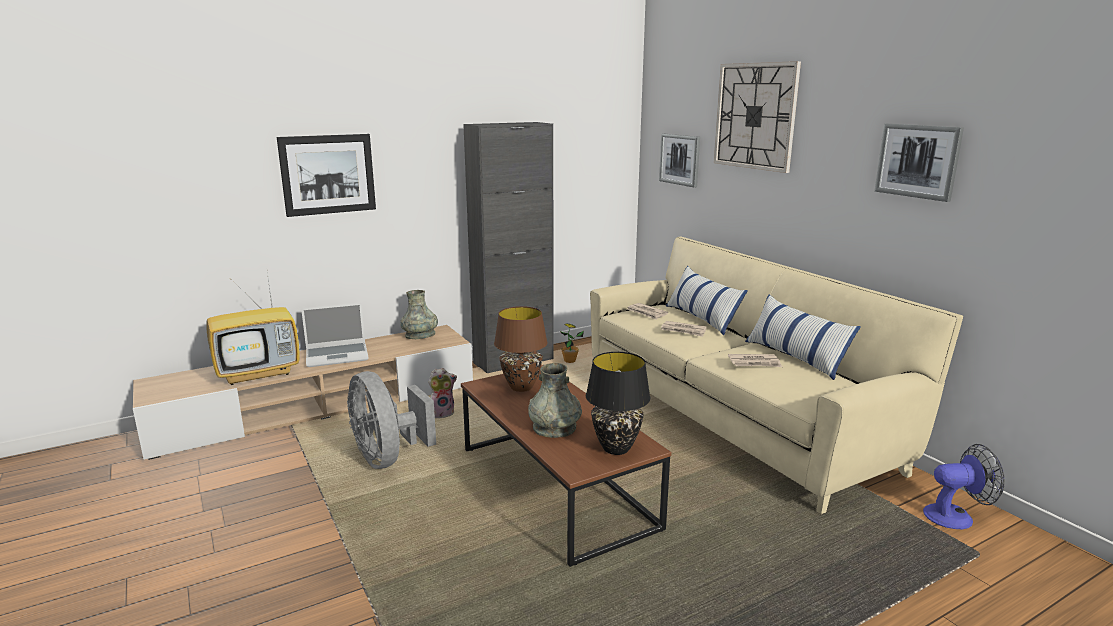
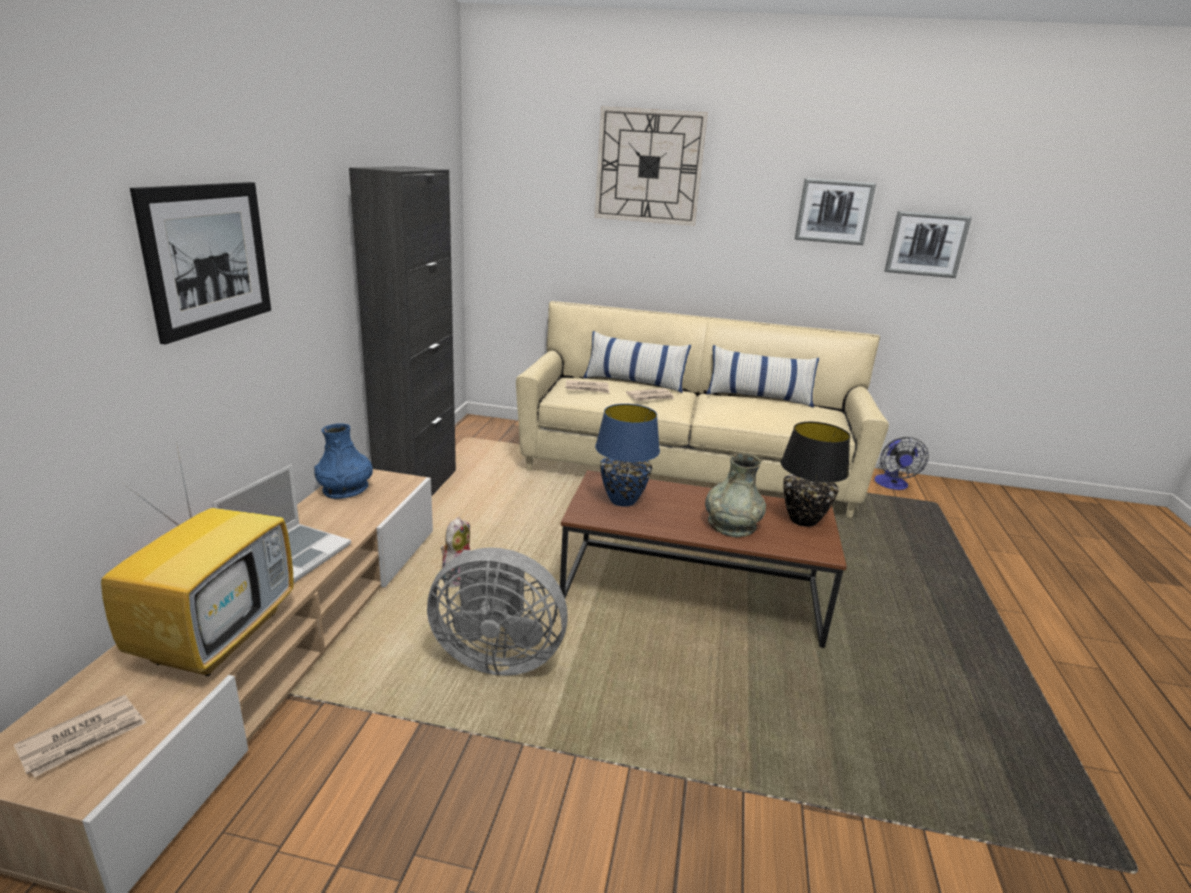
camera: 50 degrees left, 5 degrees up
grey vase [400,290,438,339] -> blue vase [314,423,373,499]
brown table lamp [494,306,548,392] -> blue table lamp [595,404,660,507]
potted plant [560,323,584,363] -> none
picture [659,134,700,188] -> picture moved to [884,211,972,278]
newspaper [728,354,782,367] -> newspaper moved to [14,695,146,778]
fan [923,444,1005,529] -> fan turned 150 degrees clockwise [875,437,929,490]

